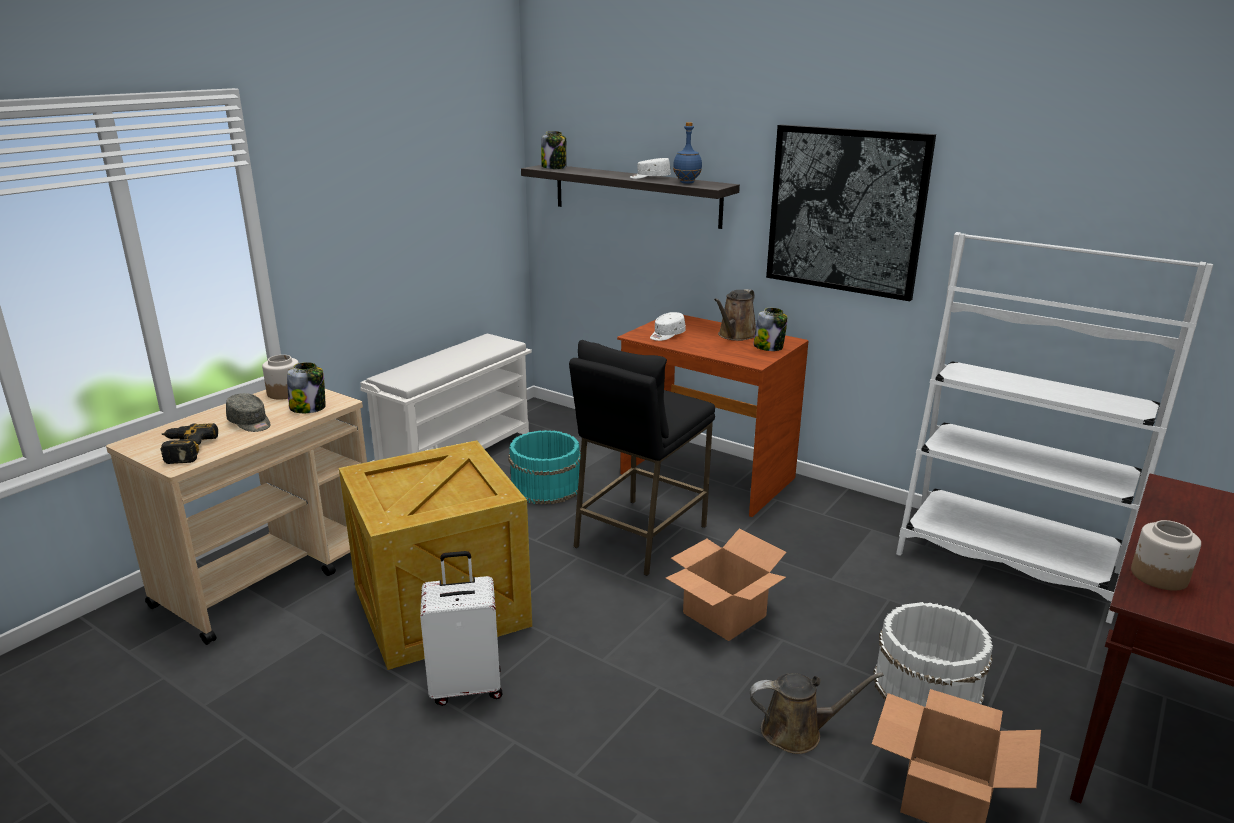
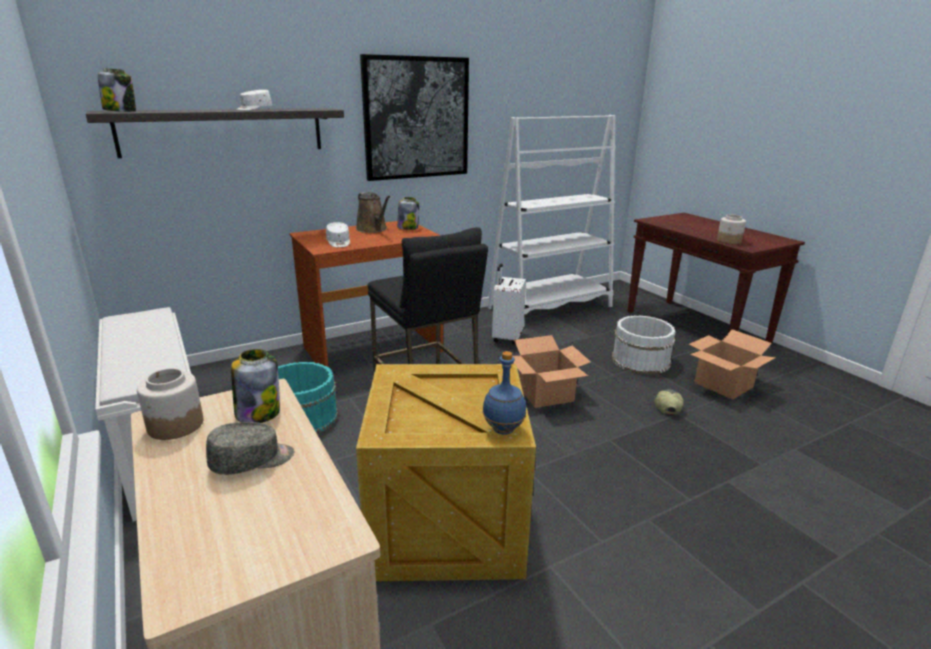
camera: 65 degrees left, 0 degrees up
power drill [160,423,218,464] -> none
white suitcase [420,551,502,706] -> white suitcase moved to [492,263,526,345]
blue bottle [673,122,702,184] -> blue bottle moved to [483,351,526,435]
brown watering can [750,672,884,754] -> cap [654,389,684,415]

